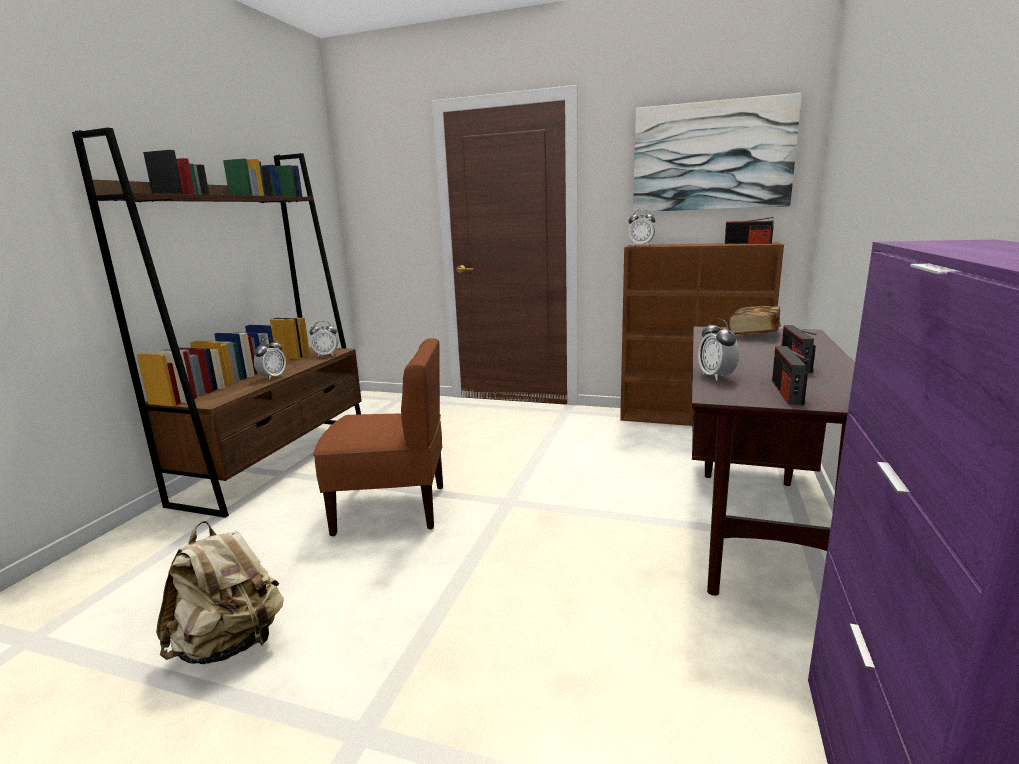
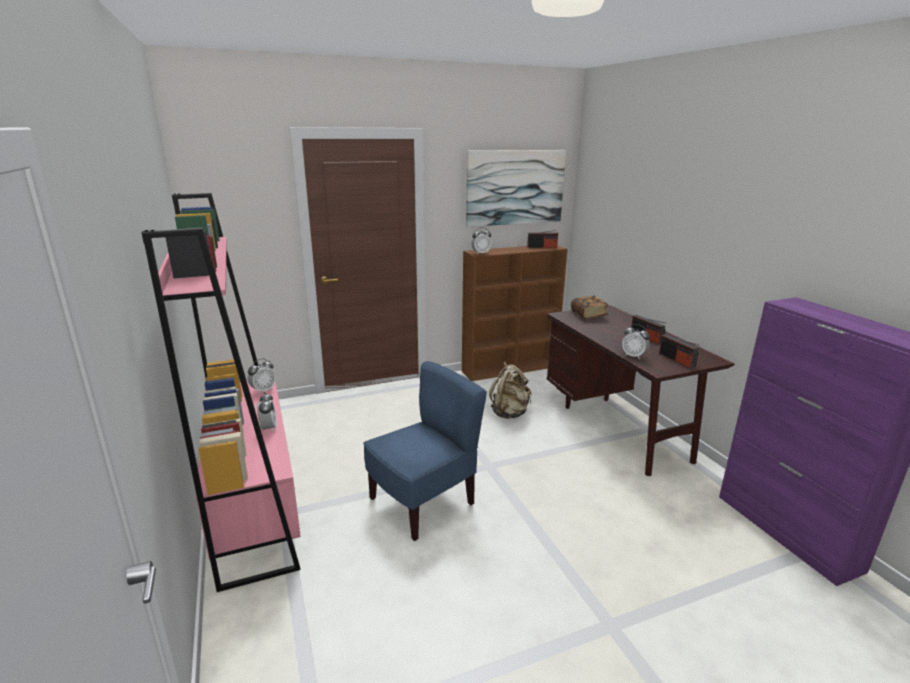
camera: 40 degrees left, 5 degrees up
brown bookcase [72,128,362,518] -> pink bookcase [141,193,301,592]
beige backpack [156,521,284,664] -> beige backpack moved to [489,361,531,419]
brown chair [313,338,443,536] -> blue chair [363,361,487,541]

